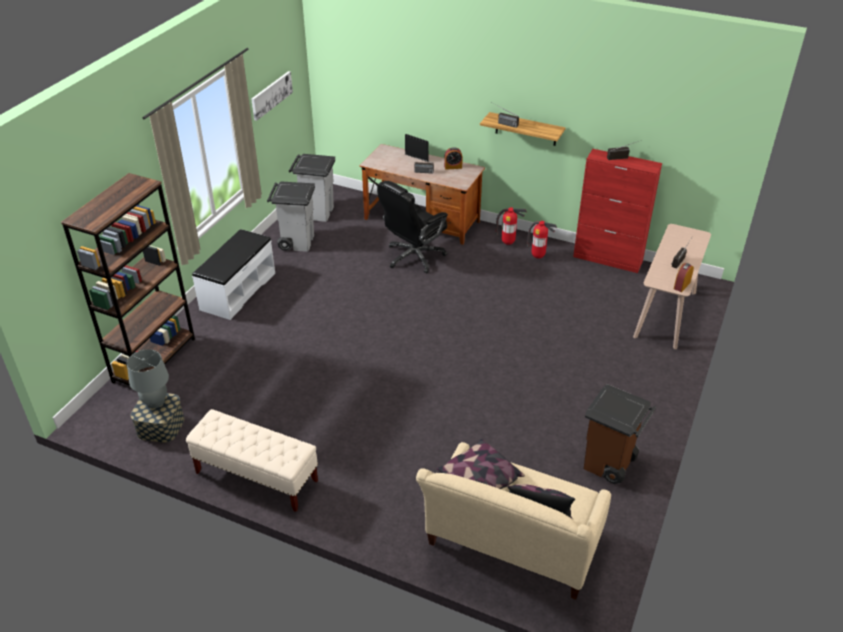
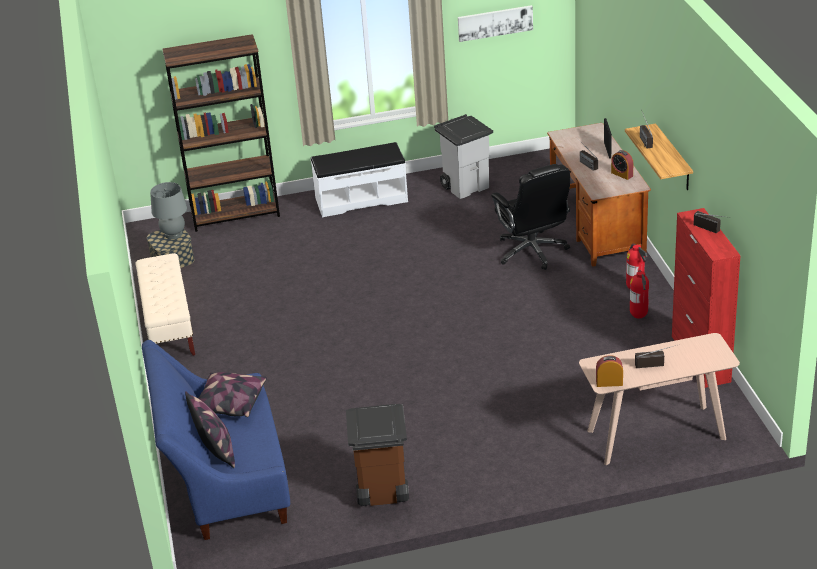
camera: 55 degrees right, 5 degrees down
grey trash can [289,154,335,222] -> none
black office chair [377,181,448,273] -> black office chair turned 120 degrees counterclockwise [491,164,570,270]
beige sofa [416,442,611,600] -> blue sofa [142,340,290,540]

